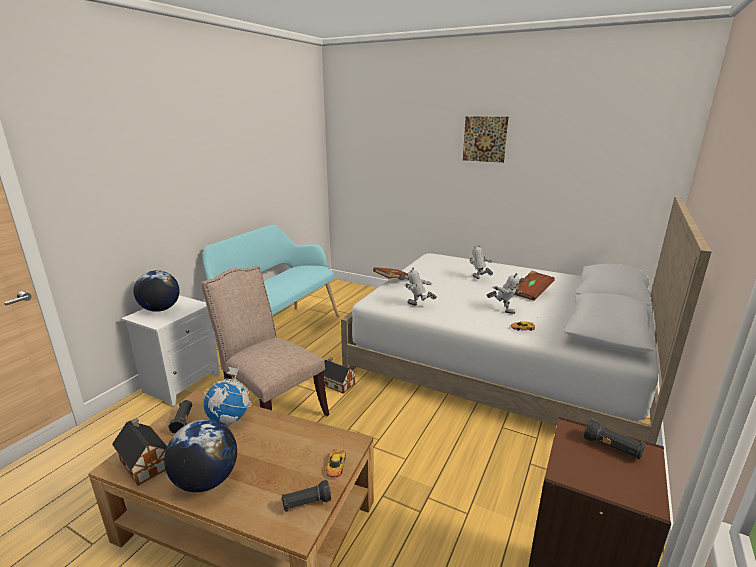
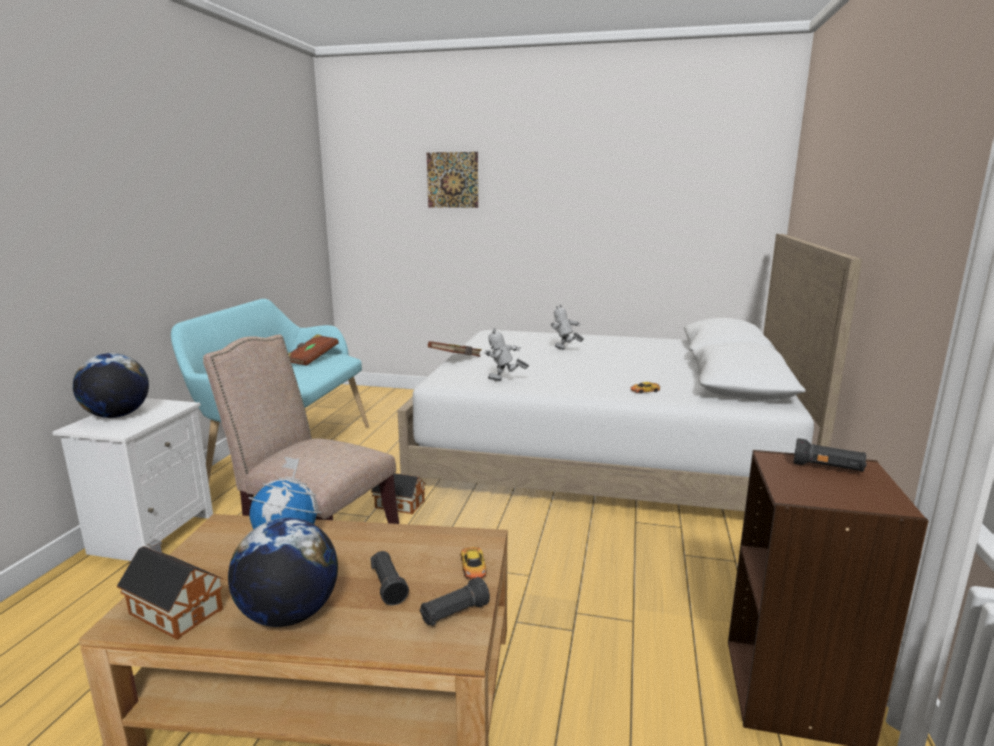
camera: 15 degrees left, 5 degrees down
black flashlight [168,400,192,434] -> black flashlight moved to [371,551,409,605]
picture [463,116,509,163] -> picture moved to [427,152,478,208]
toy robot [486,273,522,314] -> none
brown book [514,271,555,301] -> brown book moved to [288,334,339,366]

